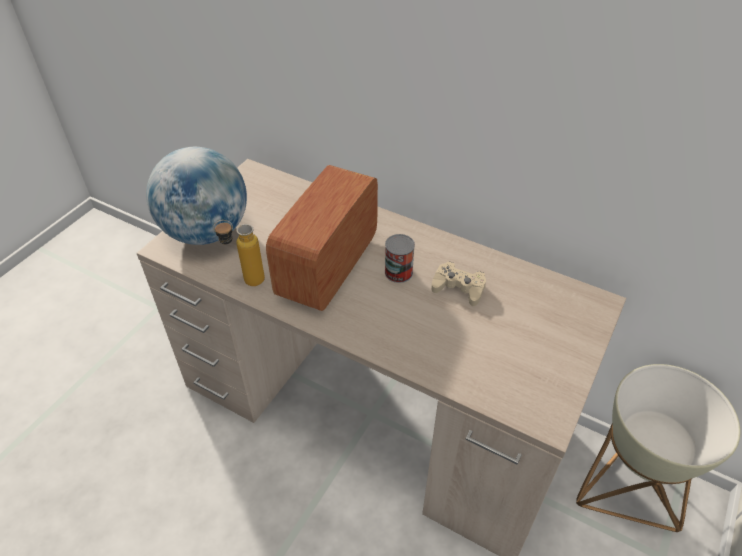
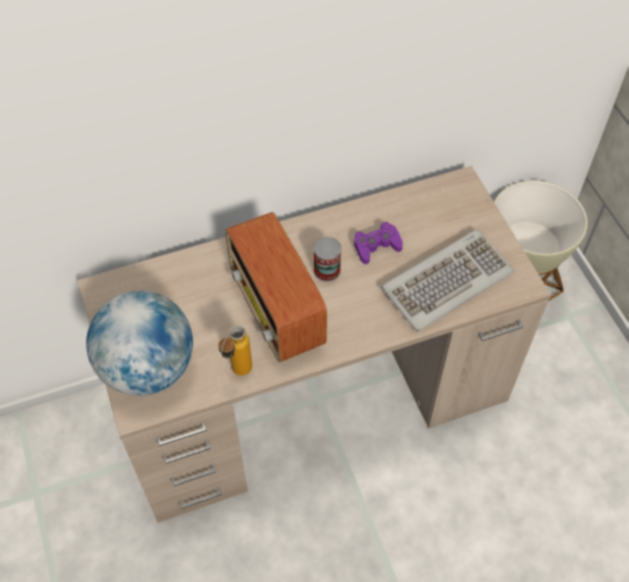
camera: 50 degrees left, 10 degrees up
beige game controller [431,261,486,306] -> purple game controller [354,222,403,264]
none -> keyboard [381,229,514,331]

